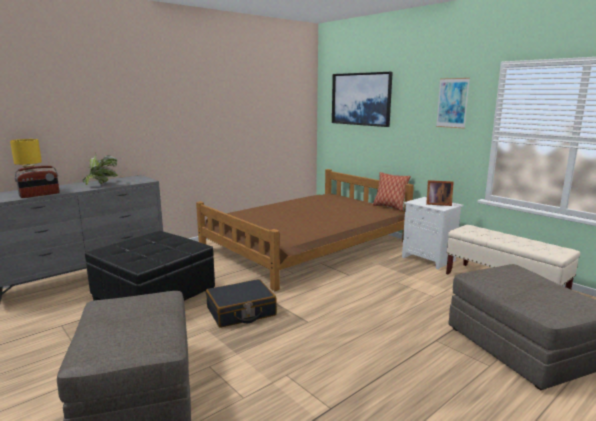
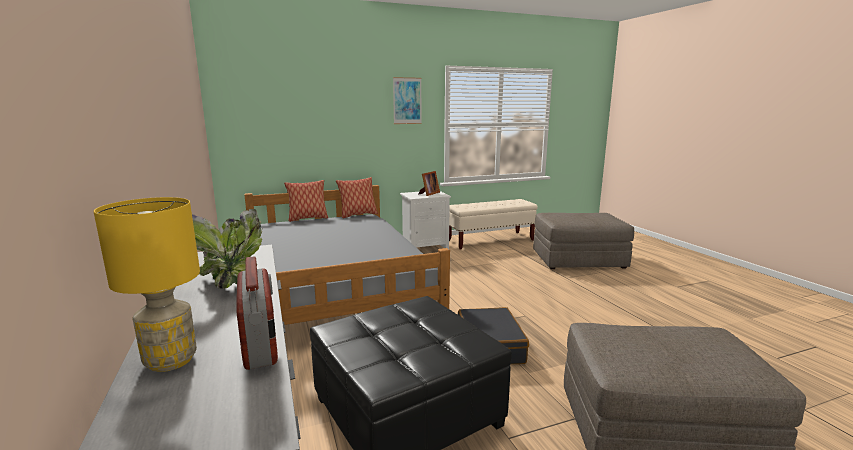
camera: 70 degrees left, 0 degrees up
brown bed [196,169,414,291] -> grey bed [245,185,450,325]
picture [332,72,393,127] -> none
none -> pillow [284,180,328,222]

